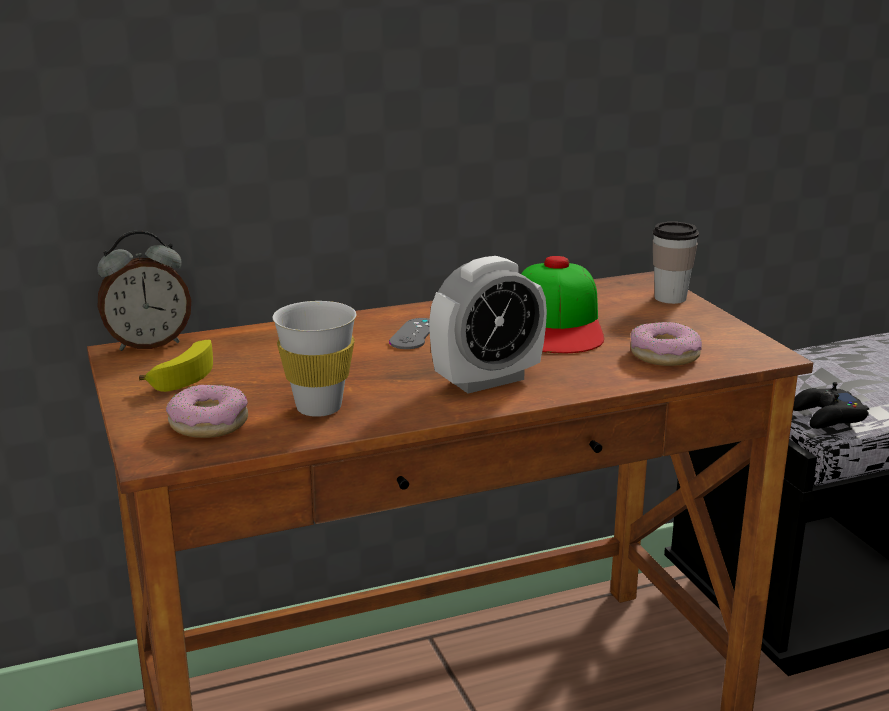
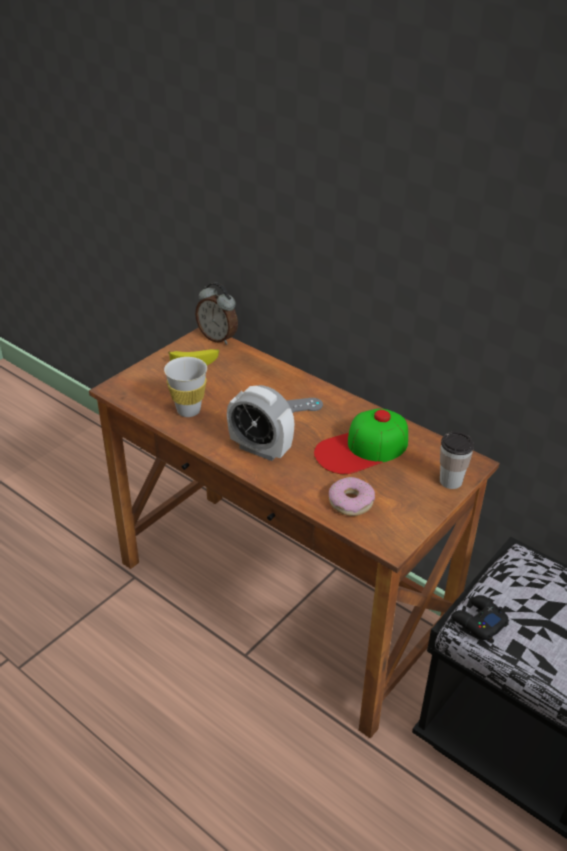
camera: 60 degrees right, 15 degrees up
donut [166,385,248,438] -> none

